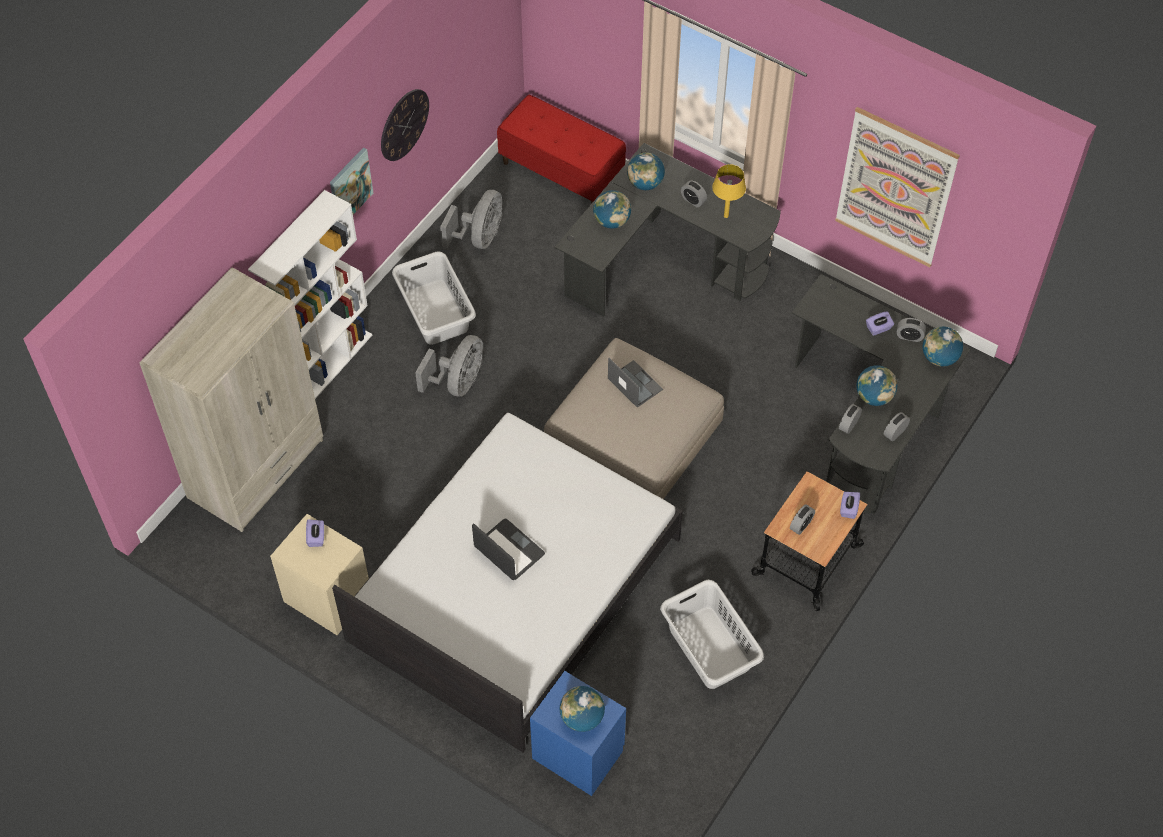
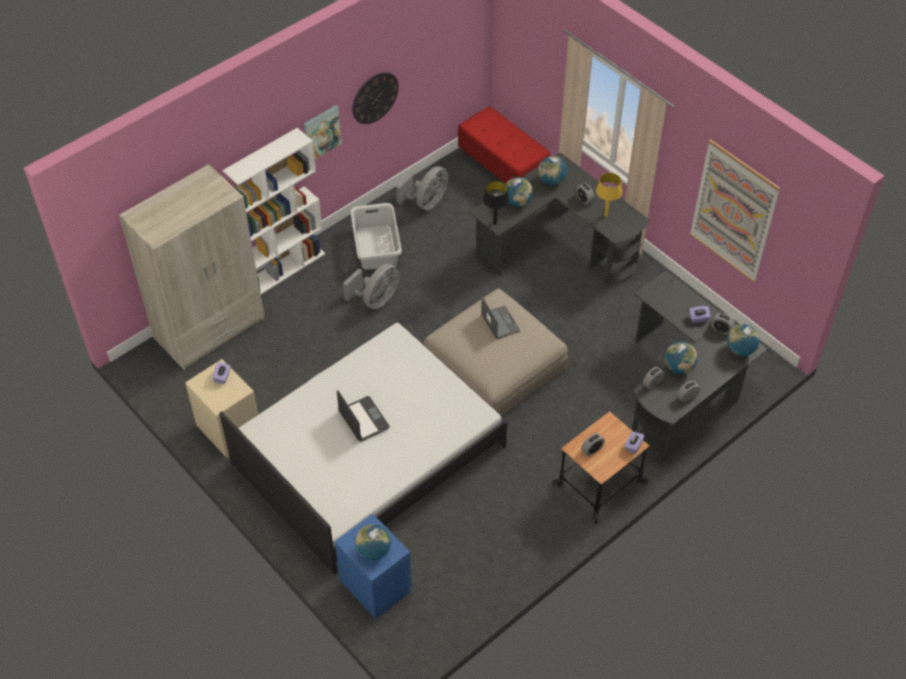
camera: 15 degrees right, 5 degrees down
grey laundry basket [660,580,764,689] -> none
none -> black table lamp [483,181,509,225]

